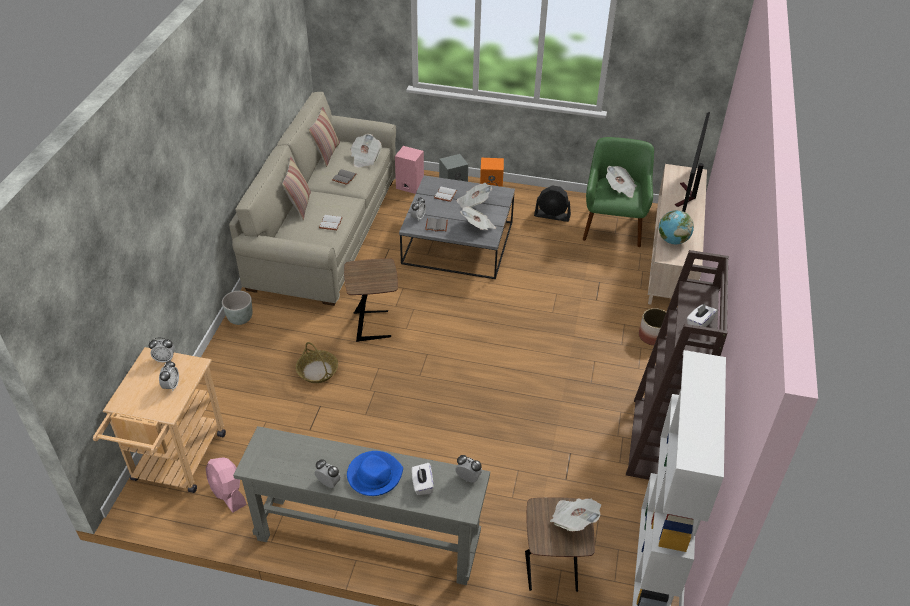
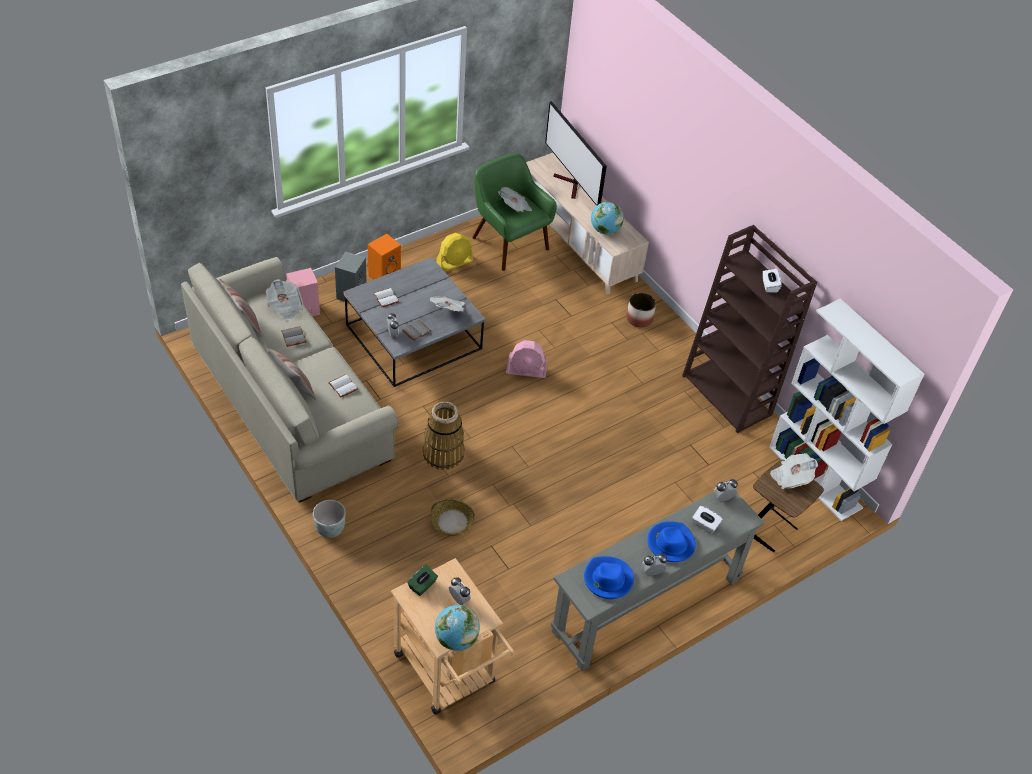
camera: 50 degrees left, 5 degrees up
alarm clock [149,337,175,362] -> green tissue box [407,565,438,596]
pink fan [206,457,247,513] -> pink fan moved to [506,340,547,378]
brown side table [344,258,398,342] -> basket [423,402,465,470]
newspaper [457,183,492,208] -> none
black fan [534,185,571,222] -> yellow fan [436,233,473,272]
none -> globe [435,605,480,651]
none -> blue hat [584,556,634,599]

